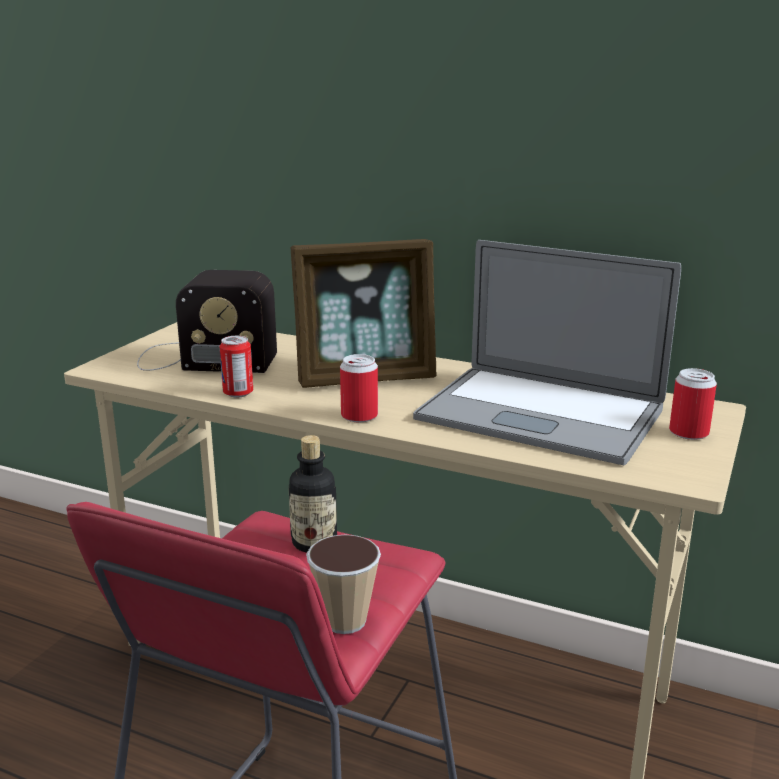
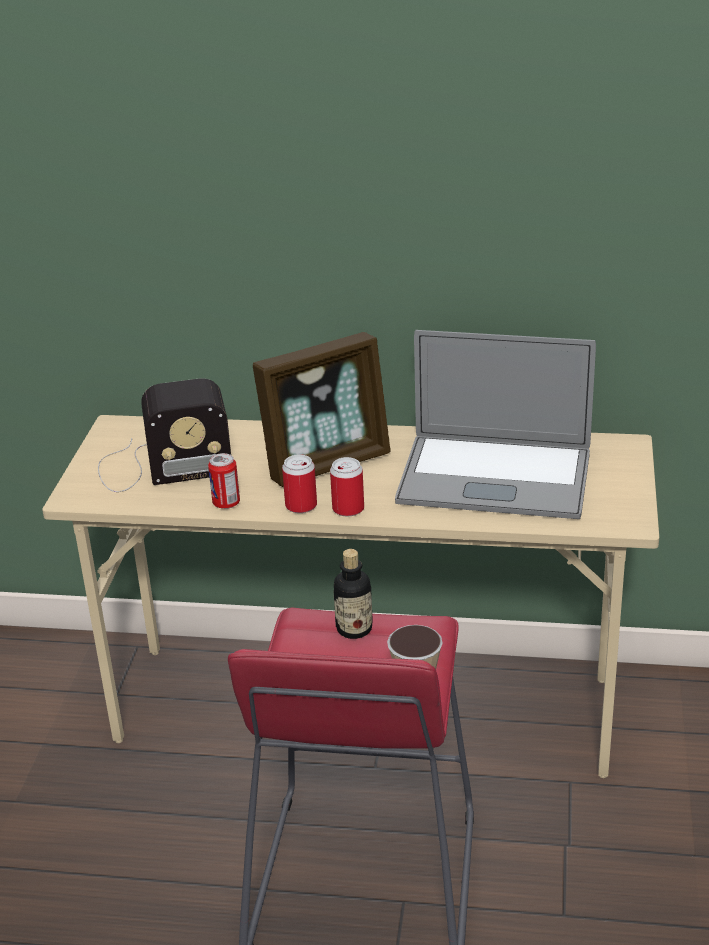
camera: 15 degrees left, 10 degrees up
can [669,368,717,440] -> can moved to [282,454,317,513]

